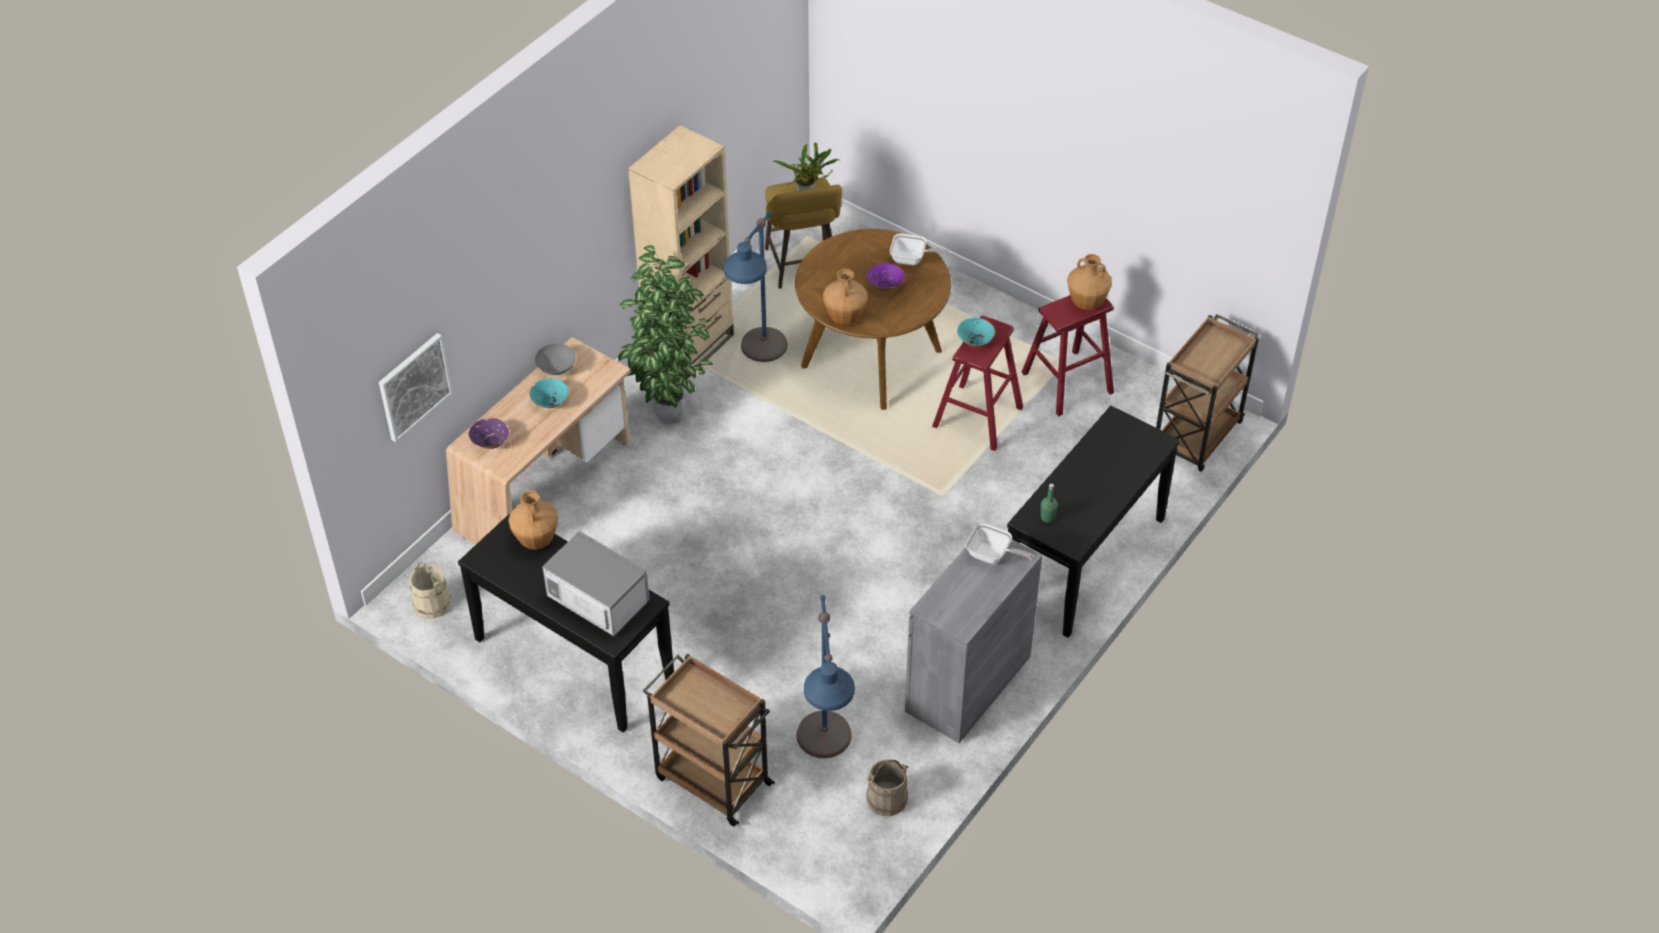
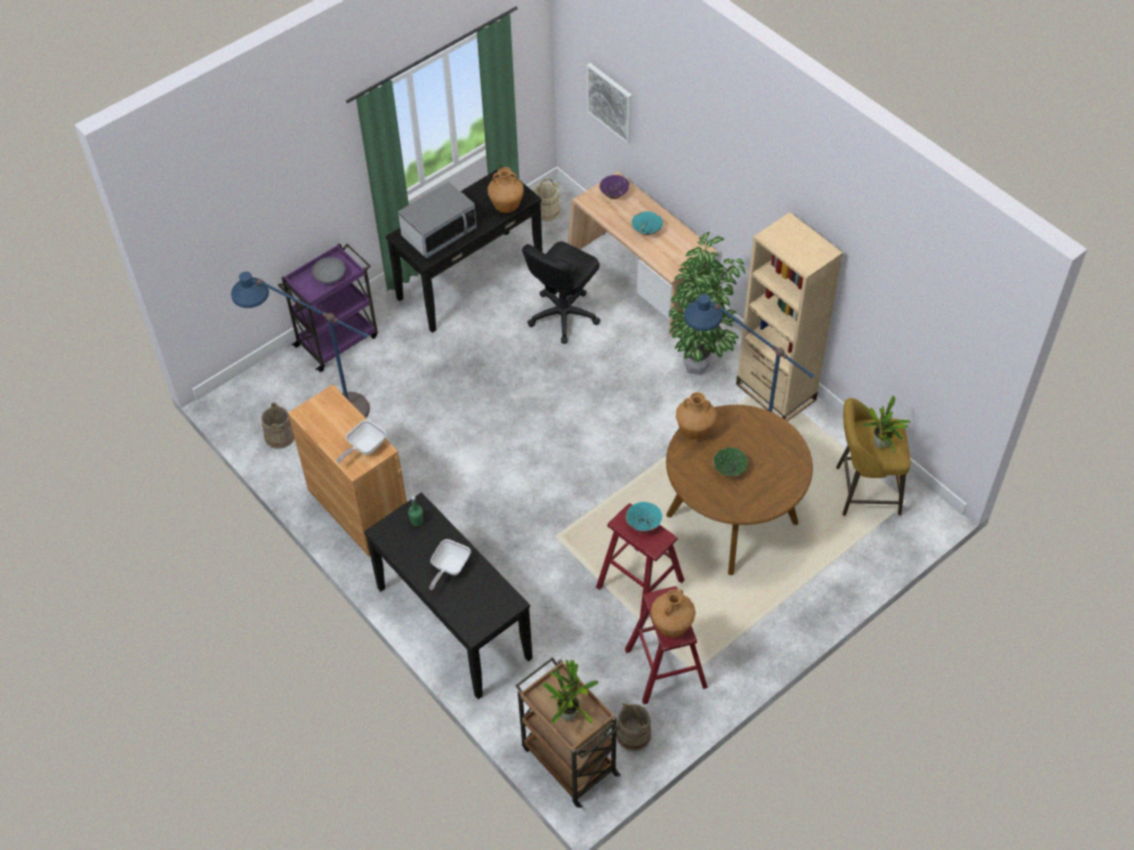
camera: 105 degrees right, 5 degrees up
grey bowl [535,344,576,375] -> grey bowl moved to [312,257,345,284]
brown cart [643,653,775,826] -> purple cart [278,243,378,372]
purple bowl [867,263,905,291] -> green bowl [713,447,748,476]
frying pan [890,233,950,265] -> frying pan moved to [429,539,471,590]
grey cabinet [905,539,1042,743] -> brown cabinet [288,385,407,557]
none -> black office chair [522,242,600,344]
none -> potted plant [543,660,598,724]
none -> beige bucket [616,703,652,751]

